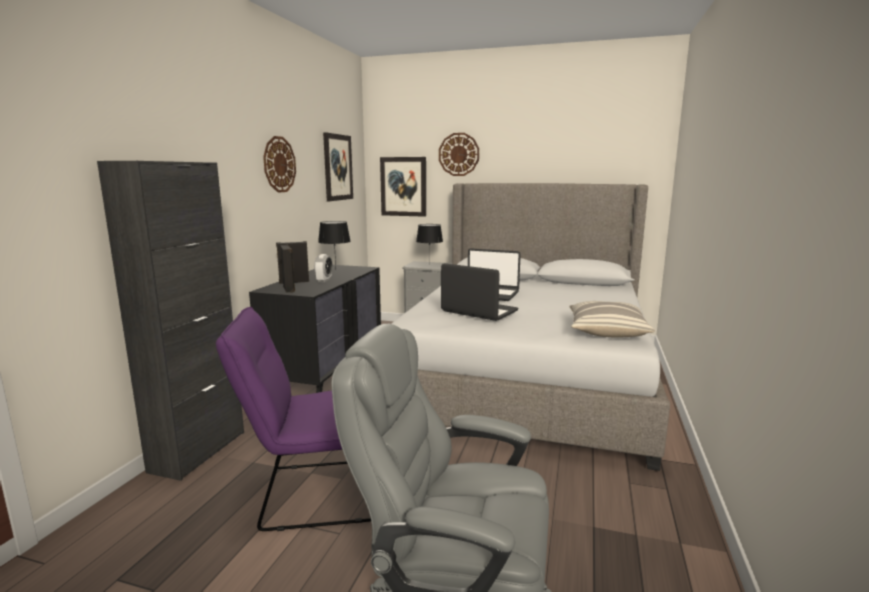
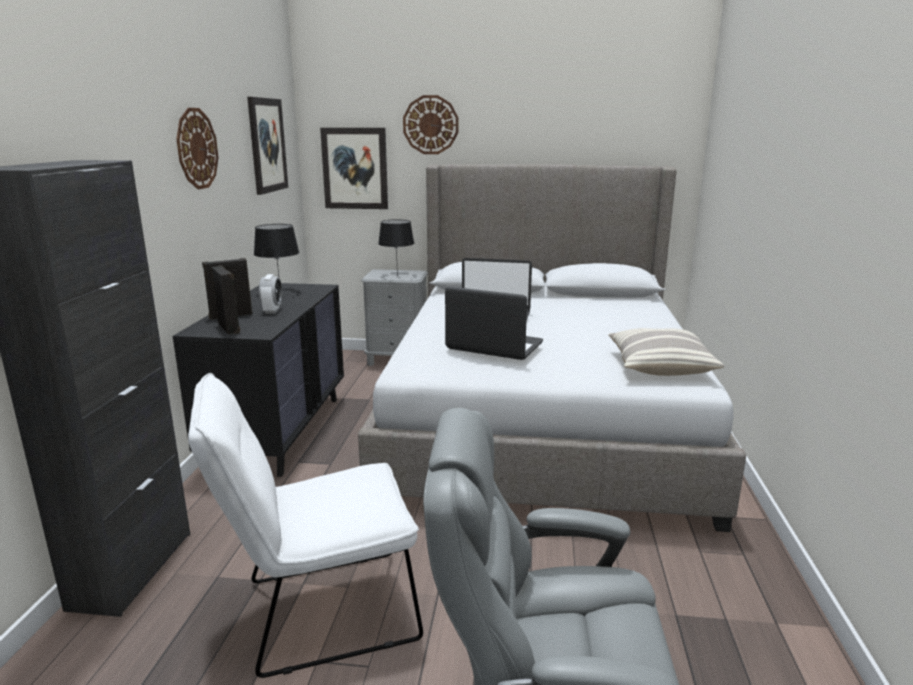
camera: 10 degrees left, 5 degrees up
purple chair [216,307,371,531] -> white chair [188,373,423,678]

